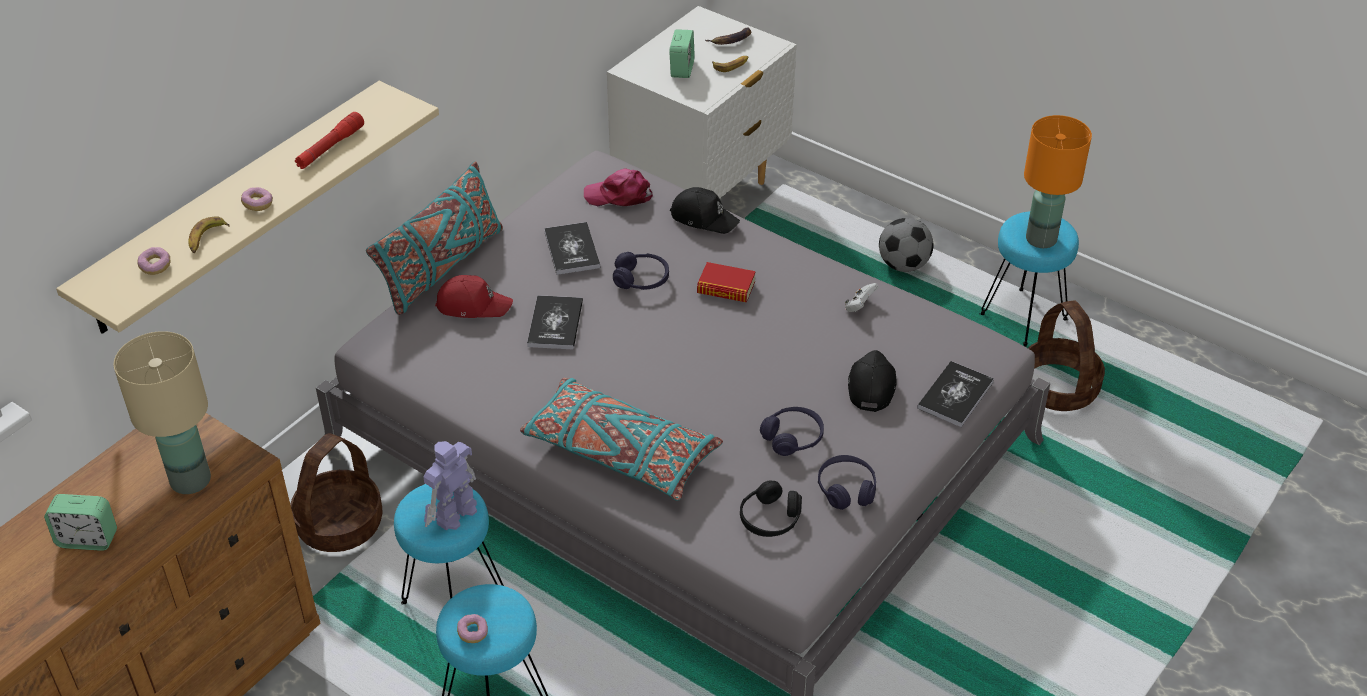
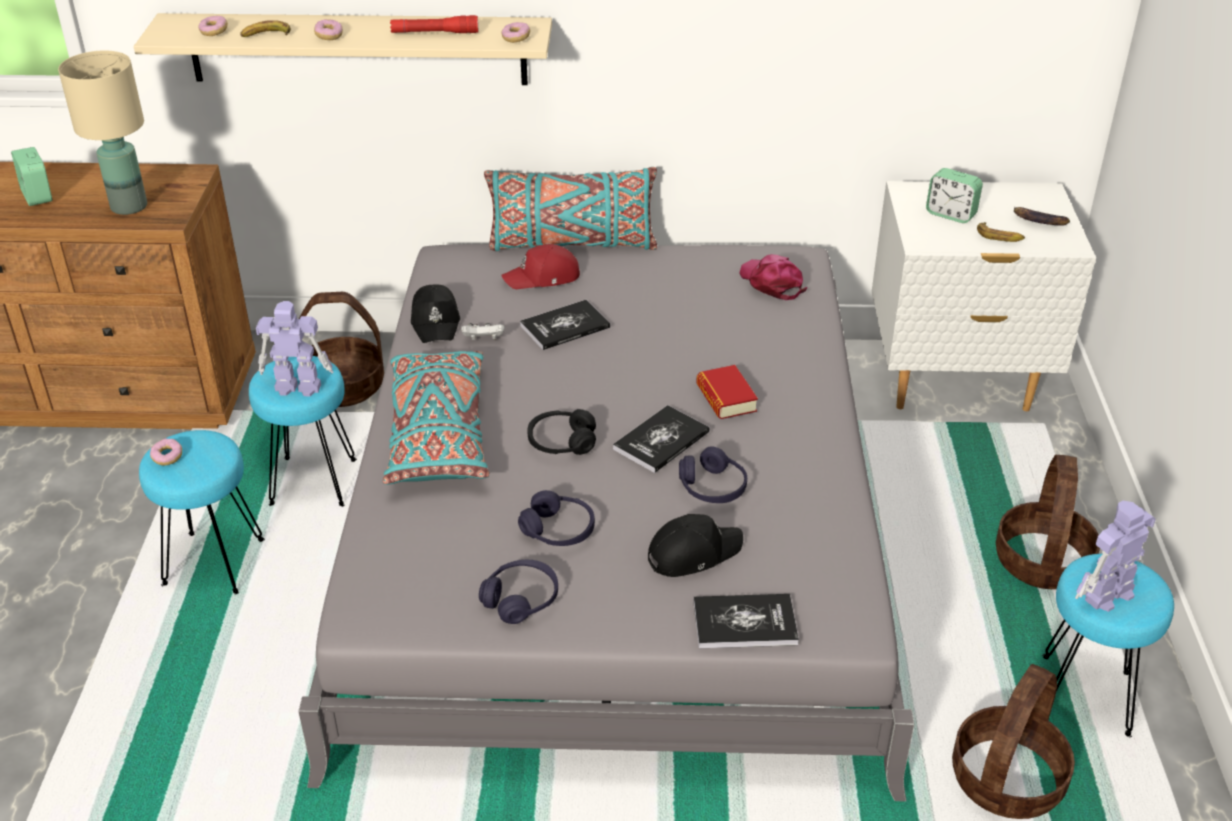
camera: 55 degrees right, 5 degrees down
red cap [435,275,513,318] -> red cap turned 105 degrees clockwise [502,244,580,289]
book [544,222,601,275] -> book moved to [613,405,710,473]
purple headphones [613,252,669,290] -> purple headphones moved to [679,446,747,503]
alarm clock [669,29,695,78] -> alarm clock turned 60 degrees clockwise [926,168,983,223]
black cap [670,187,740,234] -> black cap moved to [411,284,460,343]
black headphones [740,480,802,537] -> black headphones moved to [527,409,596,455]
white game controller [845,283,879,312] -> white game controller moved to [461,323,505,340]
football [879,218,934,272] -> basket [996,455,1100,589]
orange table lamp [1024,115,1092,248] -> toy robot [1075,501,1156,612]
none -> donut [502,22,530,43]

